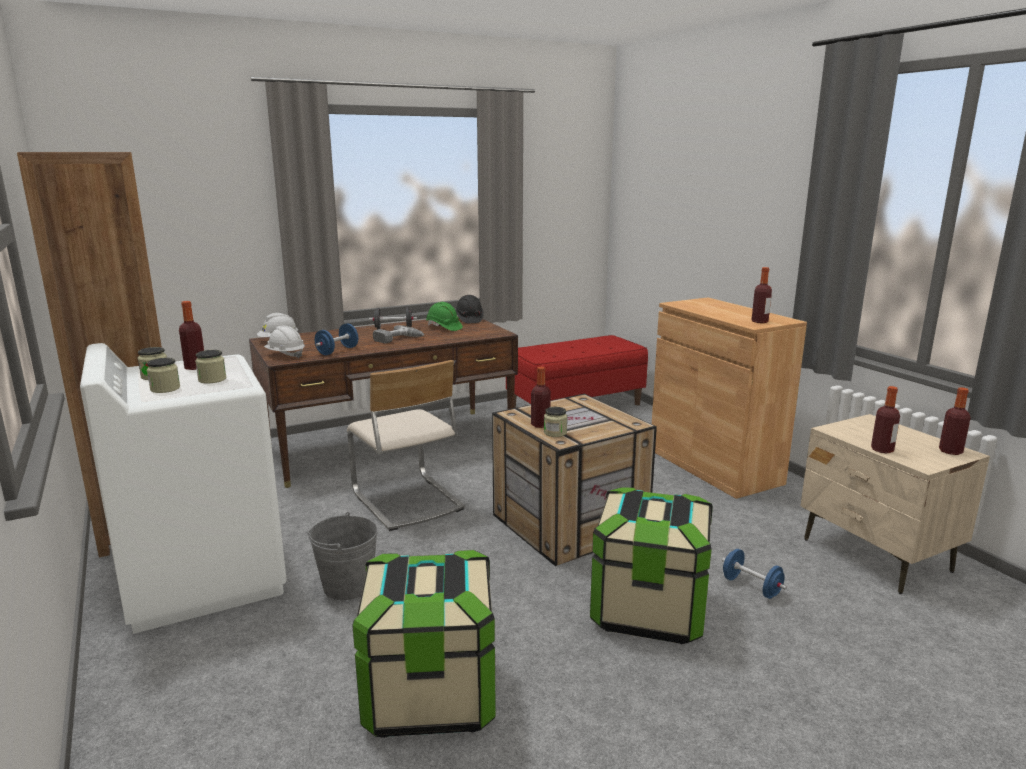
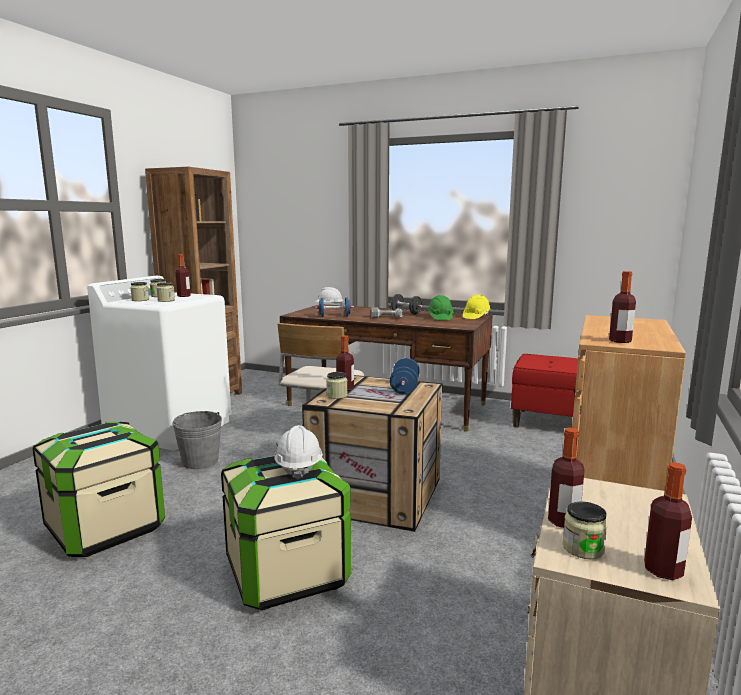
camera: 50 degrees right, 5 degrees down
white hard hat [264,326,305,359] -> white hard hat moved to [275,425,323,480]
black hard hat [455,295,483,323] -> yellow hard hat [463,295,491,319]
blue dumbbell [722,549,787,599] -> blue dumbbell moved to [390,358,420,394]
none -> jar [562,501,608,559]

